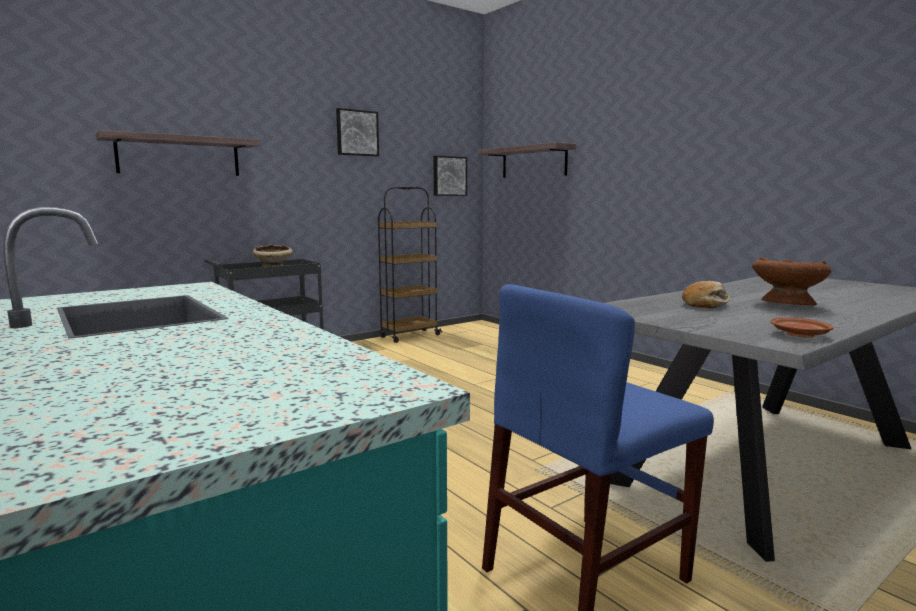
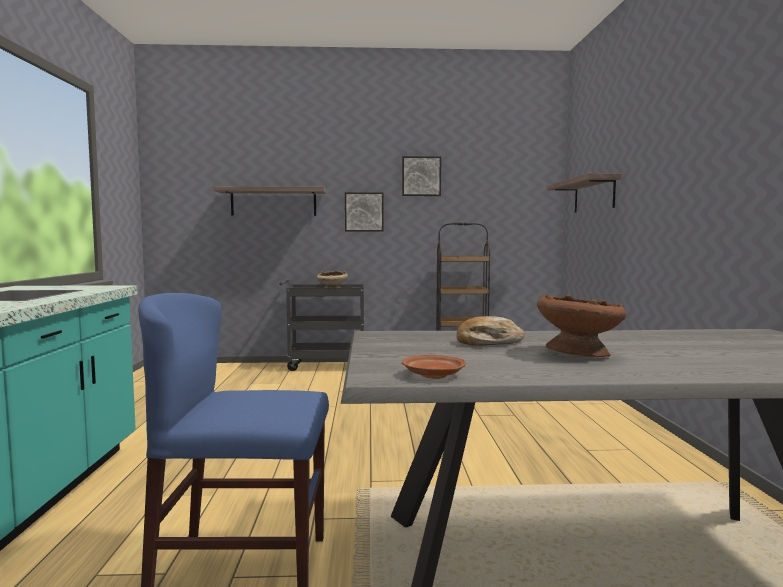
camera: 35 degrees right, 5 degrees down
picture [434,156,467,196] -> picture moved to [345,192,384,232]

